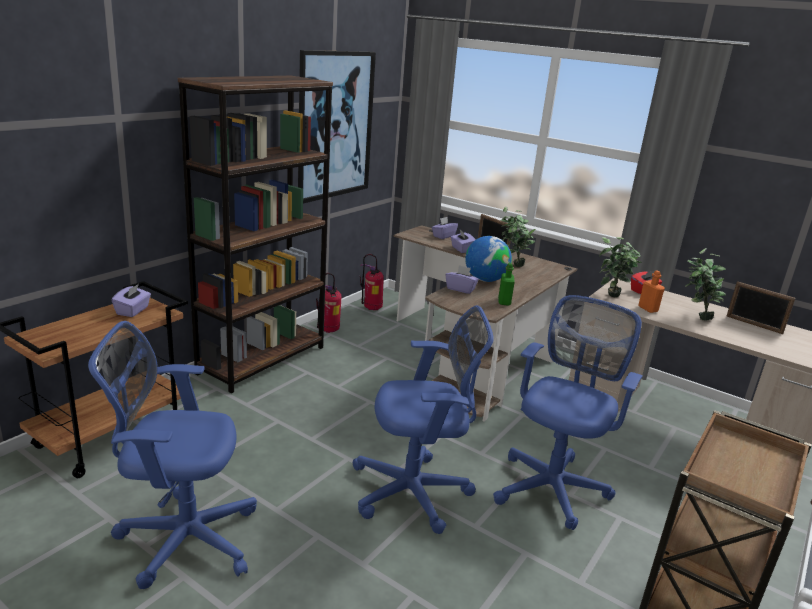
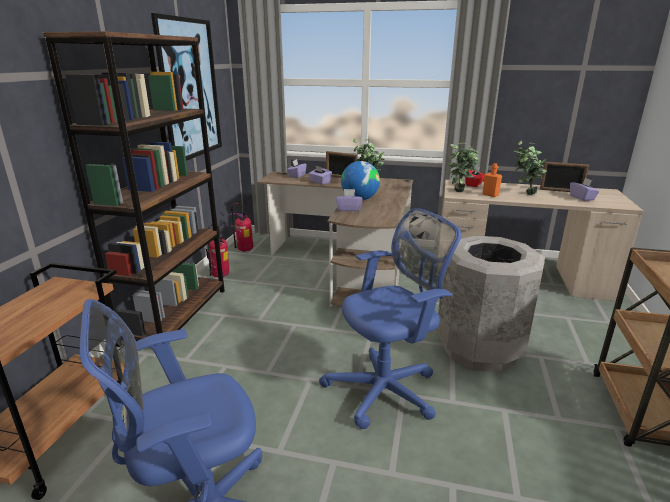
camera: 20 degrees left, 0 degrees up
purple tissue box [112,284,151,317] -> purple tissue box moved to [570,178,599,201]
blue office chair [493,295,643,530] -> grey trash can [436,236,545,372]
green bottle [498,263,515,306] -> none

